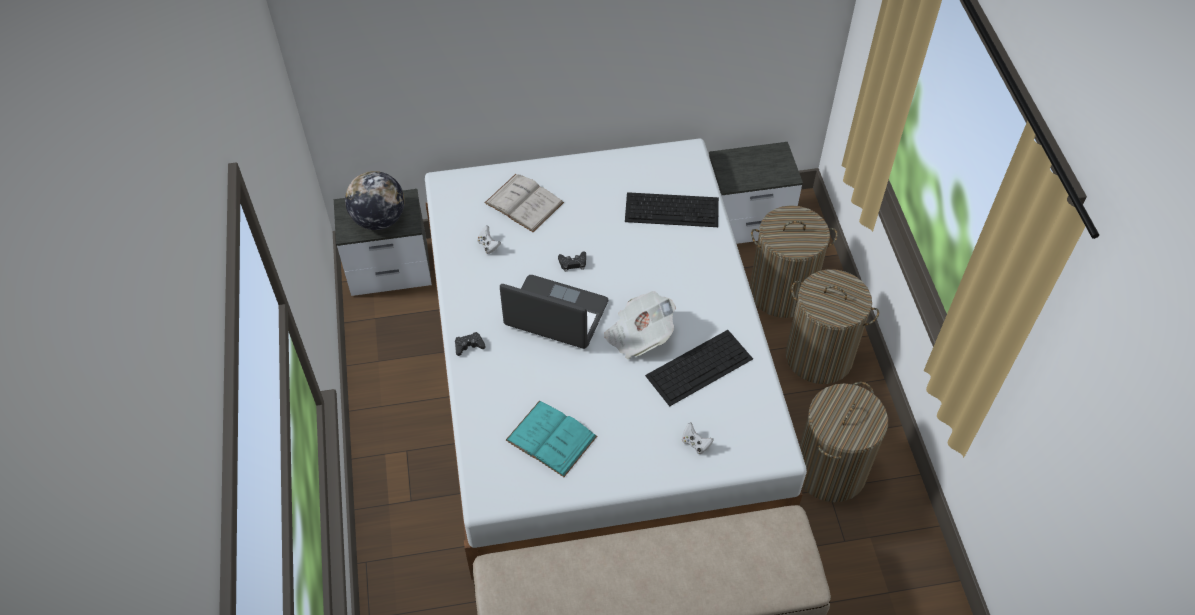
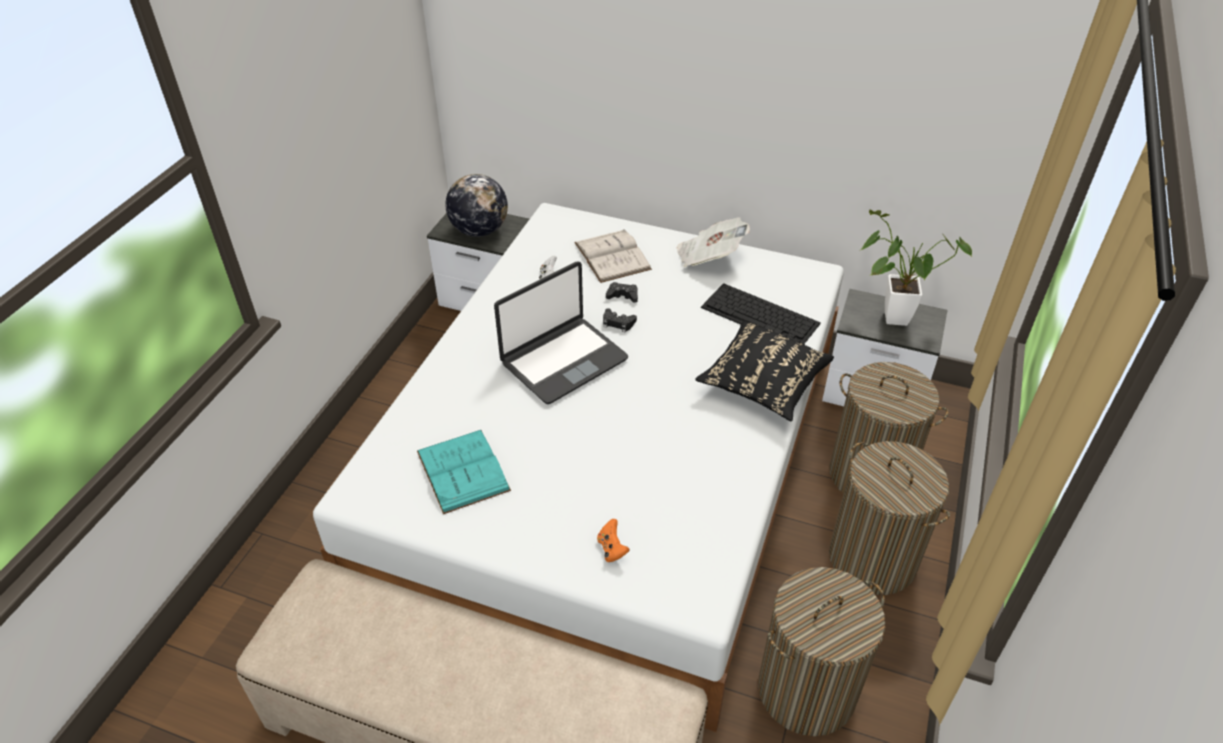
camera: 30 degrees right, 10 degrees down
black game controller [455,332,485,356] -> black game controller moved to [606,282,638,303]
laptop [500,275,608,349] -> laptop turned 90 degrees clockwise [494,262,628,404]
newspaper [604,291,676,359] -> newspaper moved to [676,217,750,267]
keyboard [645,330,753,407] -> none
white game controller [682,422,714,454] -> orange game controller [597,519,630,562]
none -> black pillow [695,321,834,421]
none -> potted plant [861,209,972,326]

